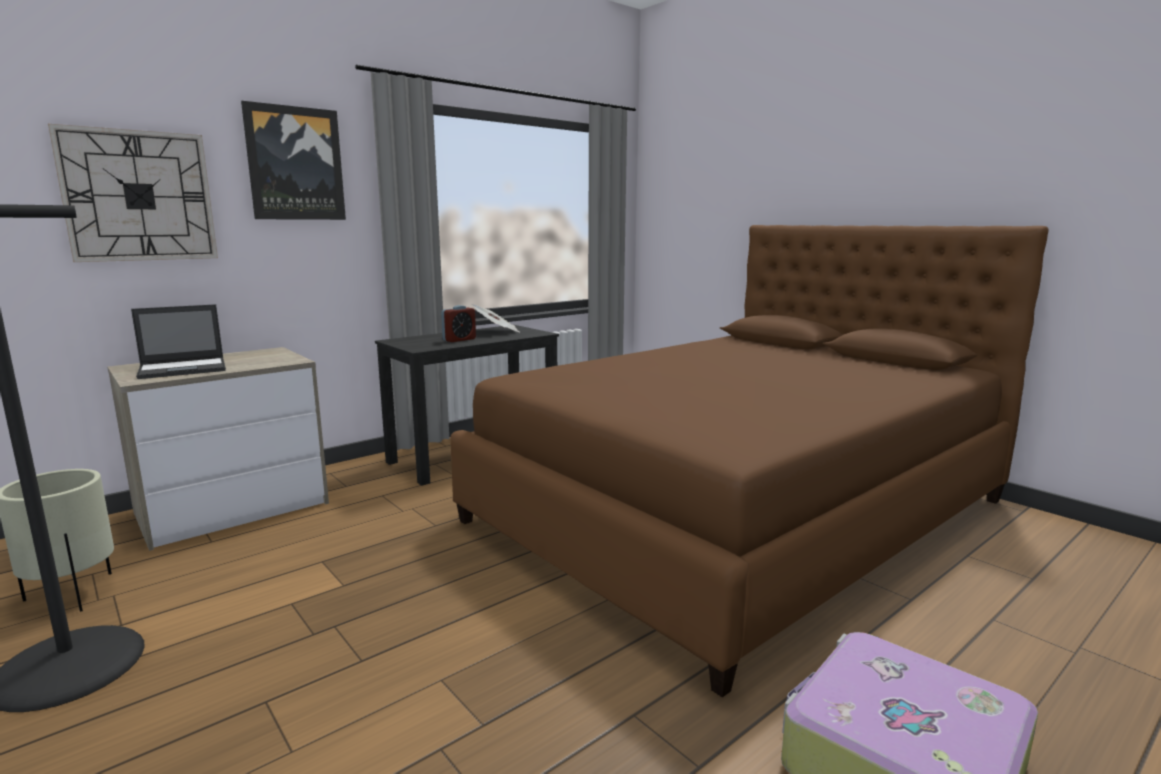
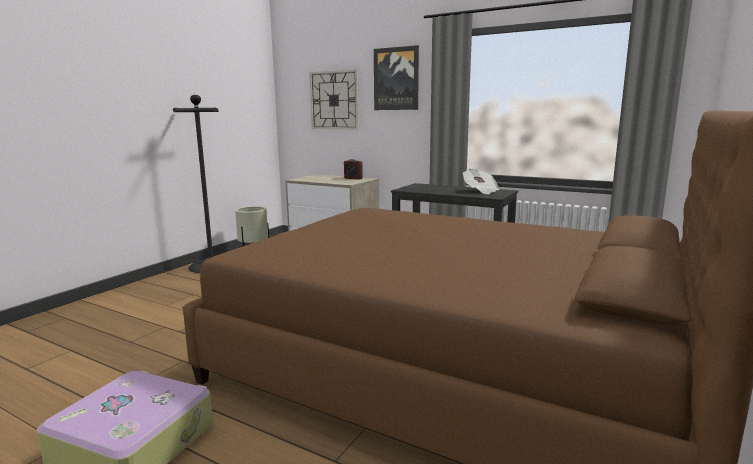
camera: 70 degrees right, 0 degrees up
laptop [131,304,226,379] -> none
alarm clock [441,305,476,342] -> alarm clock moved to [344,159,363,179]

